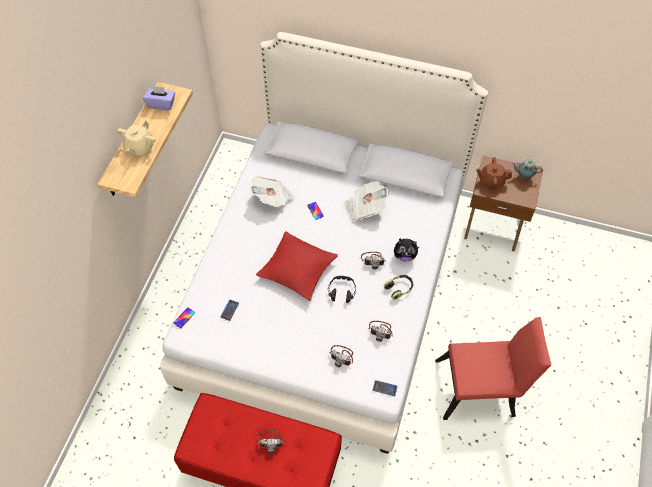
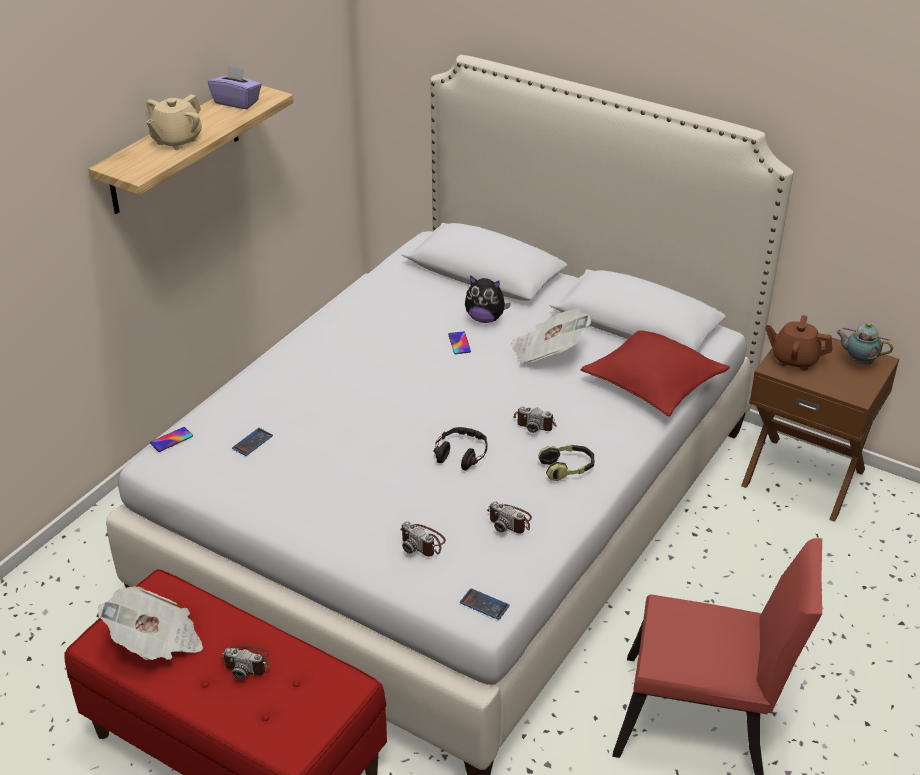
camera: 15 degrees right, 20 degrees down
newspaper [249,176,295,207] -> newspaper moved to [98,586,203,661]
red pillow [256,231,338,301] -> red pillow moved to [581,330,730,416]
plush toy [394,238,419,261] -> plush toy moved to [465,275,511,323]

